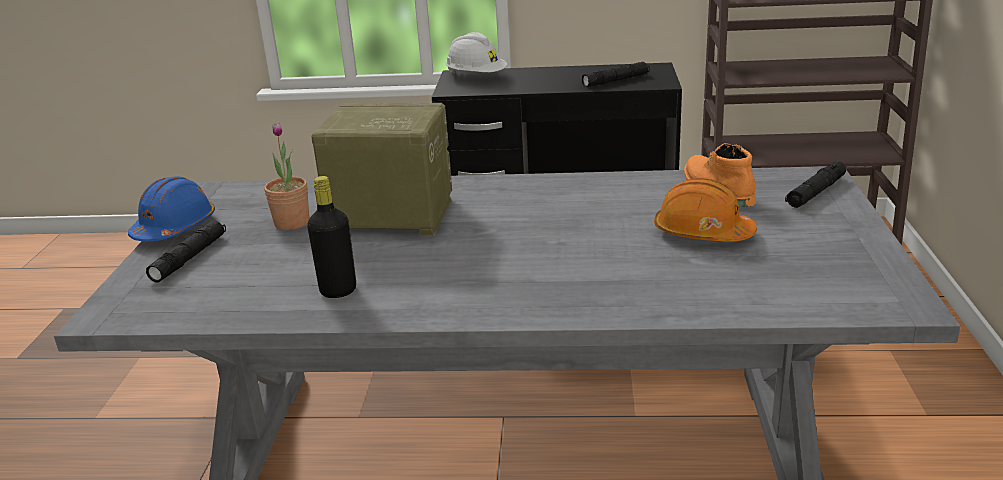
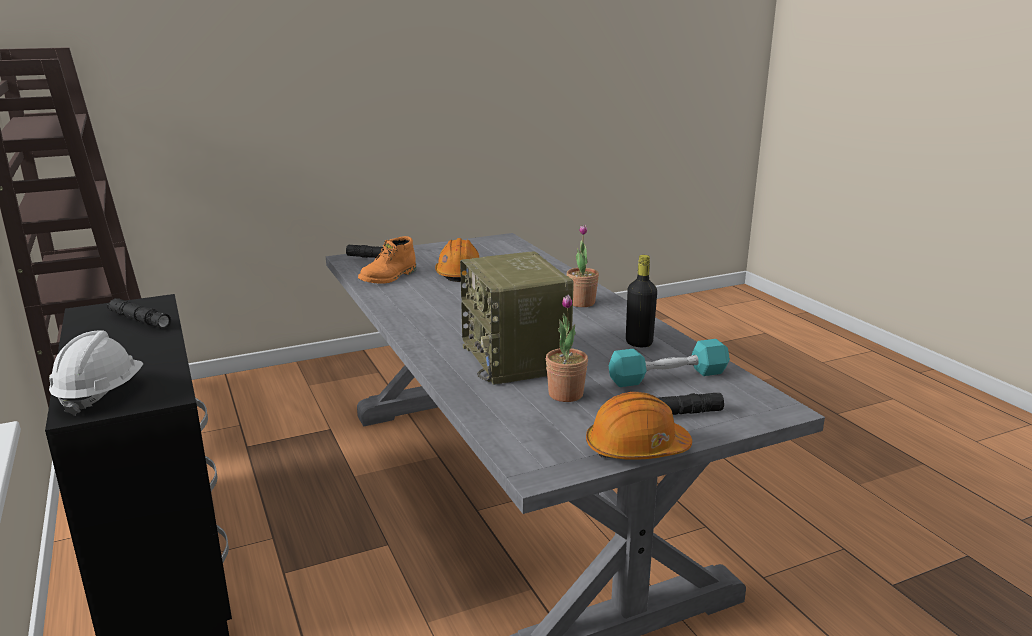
camera: 120 degrees left, 5 degrees down
blue hard hat [128,176,215,242] -> orange hard hat [586,392,692,460]
none -> potted plant [566,225,599,307]
none -> turquoise dumbbell [608,339,730,387]

